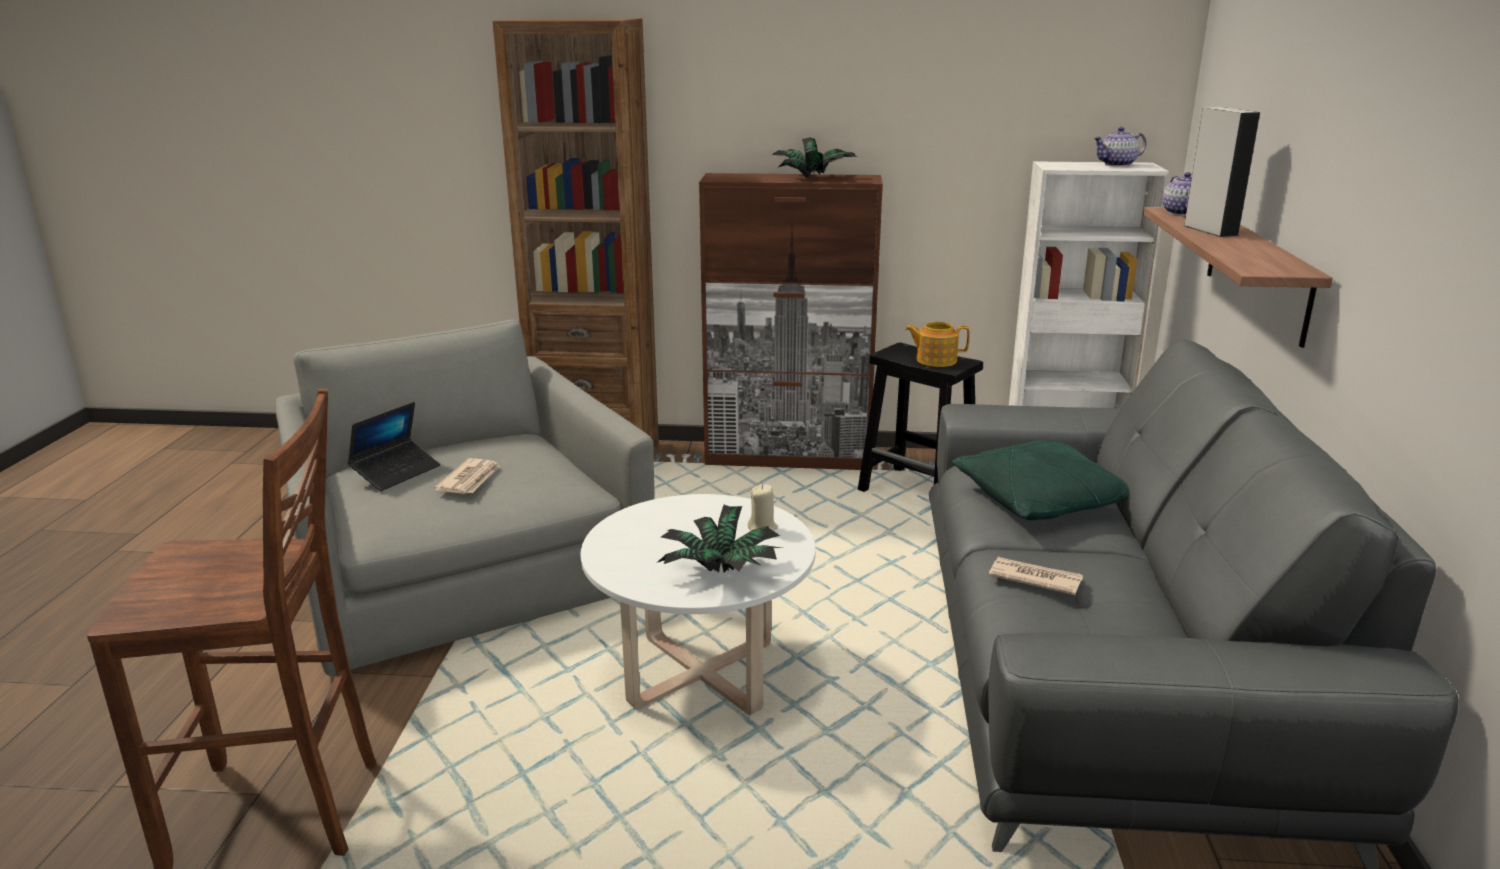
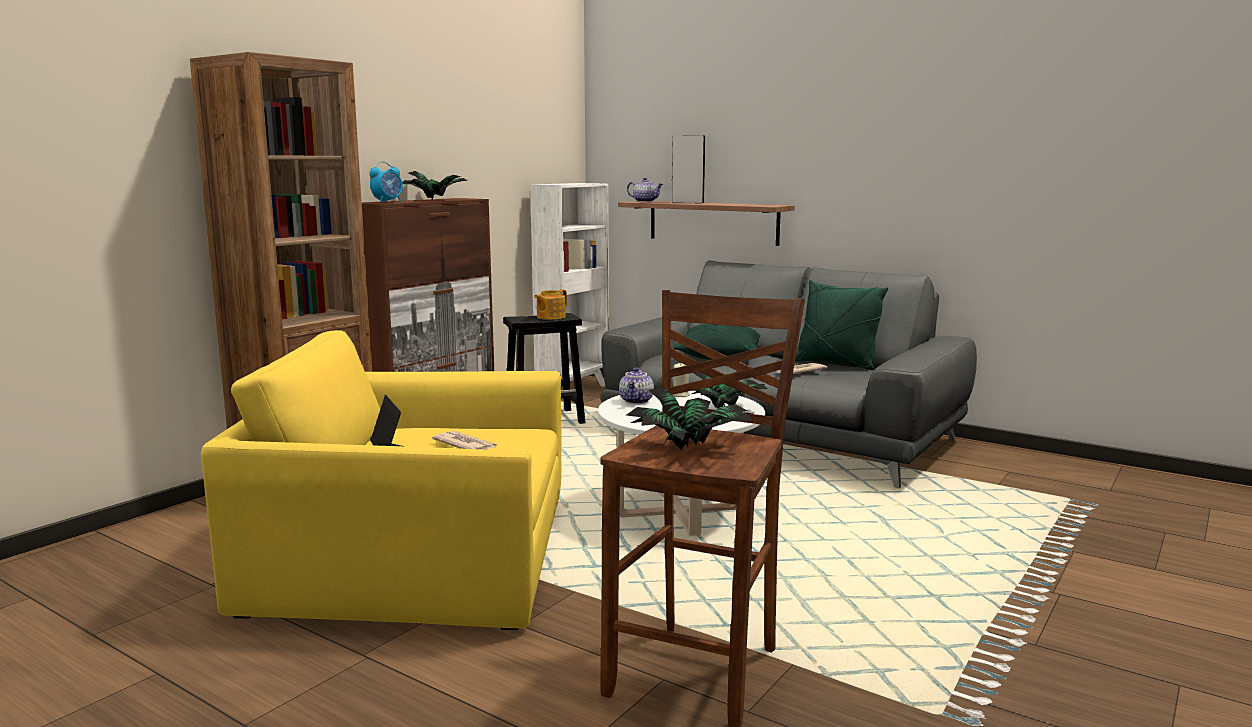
camera: 60 degrees left, 10 degrees down
grey armchair [275,319,655,676] -> yellow armchair [201,330,562,630]
teapot [1093,127,1146,167] -> teapot moved to [619,368,654,404]
none -> alarm clock [369,161,403,203]
none -> potted plant [626,387,752,450]
none -> green pillow [795,280,888,370]

